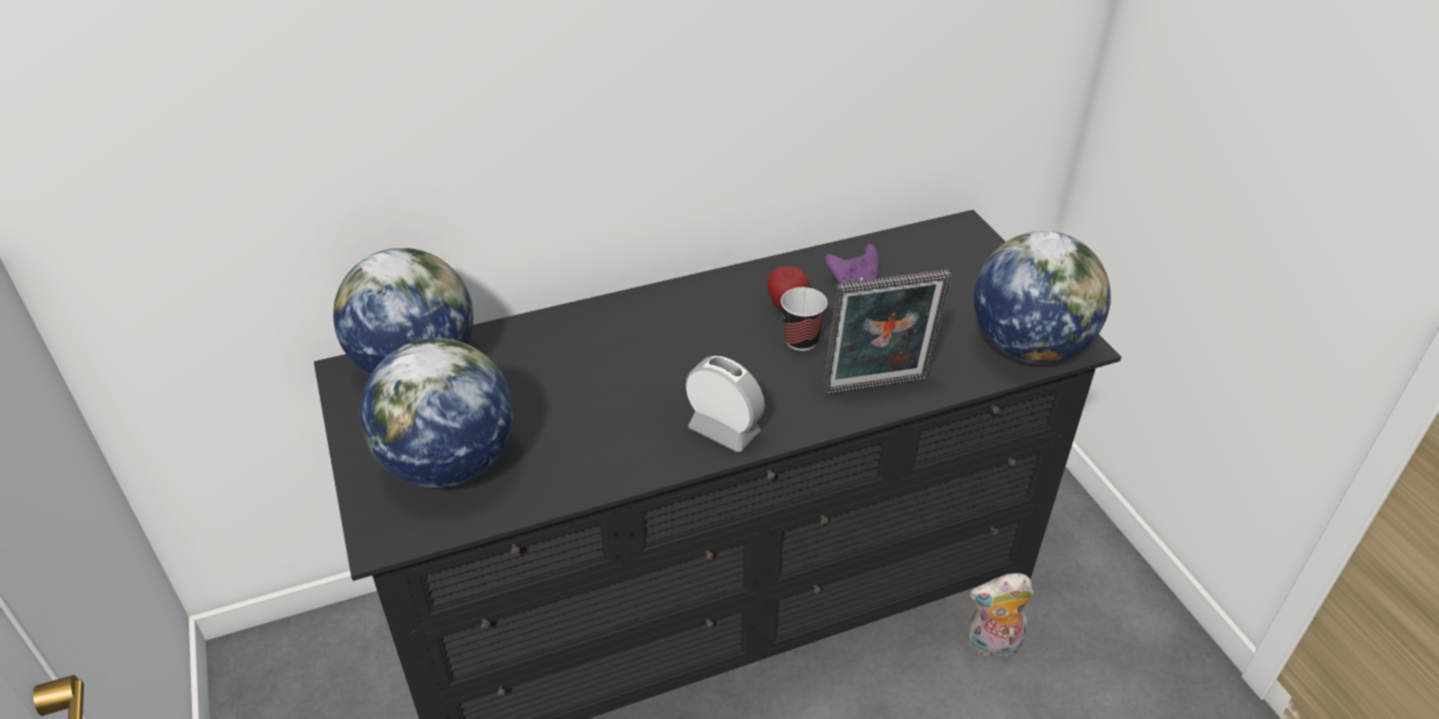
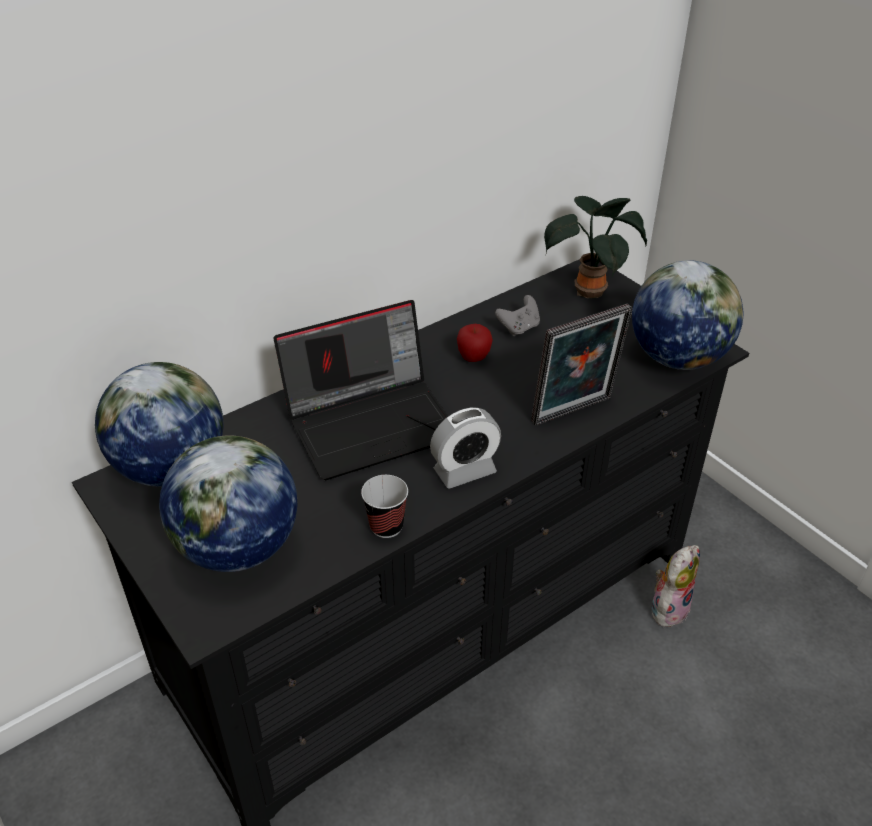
camera: 15 degrees left, 0 degrees up
alarm clock [686,356,765,452] -> alarm clock turned 135 degrees clockwise [430,408,501,489]
cup [781,287,828,351] -> cup moved to [361,475,408,538]
purple game controller [825,244,879,284] -> grey game controller [495,295,540,336]
plush toy [968,573,1034,656] -> plush toy turned 150 degrees clockwise [651,545,700,627]
none -> laptop [274,300,448,480]
none -> potted plant [544,196,647,299]

